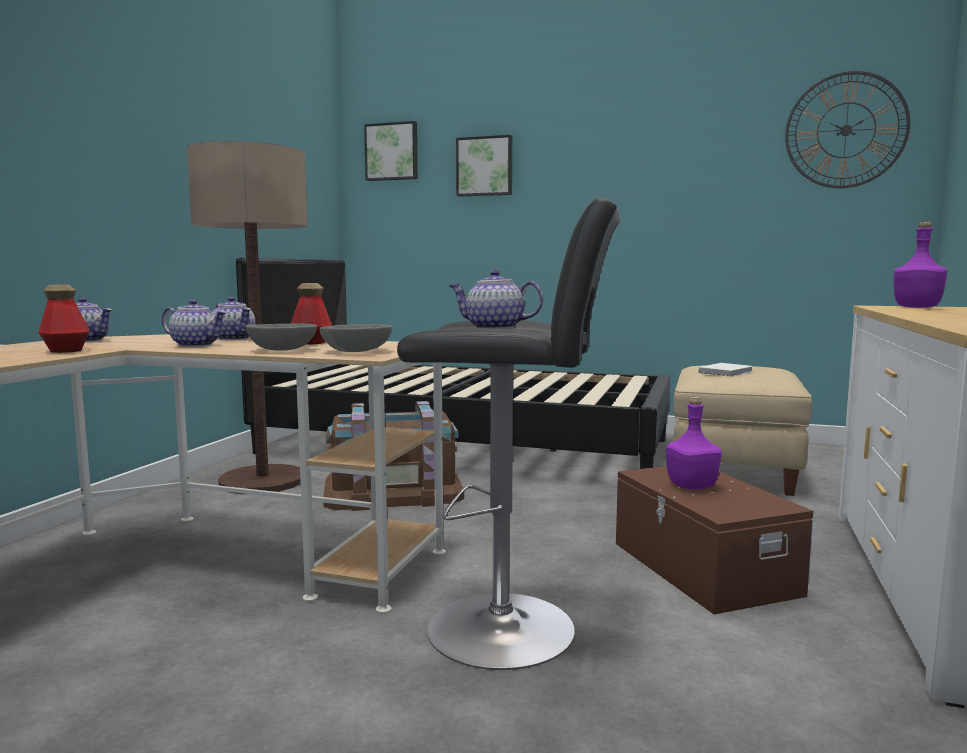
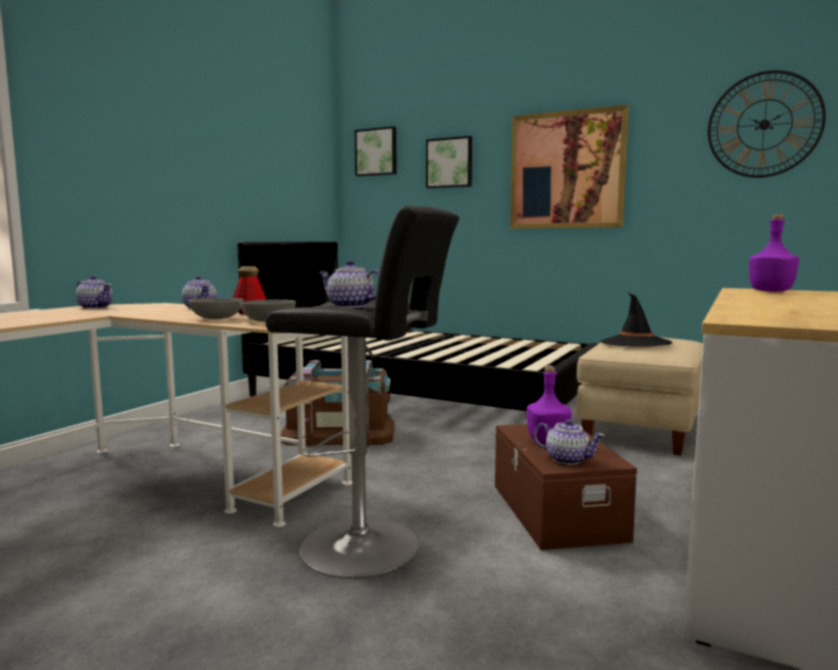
camera: 10 degrees right, 0 degrees up
bottle [38,285,90,353] -> none
teapot [162,299,226,347] -> teapot moved to [533,419,605,465]
floor lamp [187,141,308,494] -> none
white book [698,363,753,377] -> black hat [600,293,673,347]
none -> picture [510,105,629,229]

